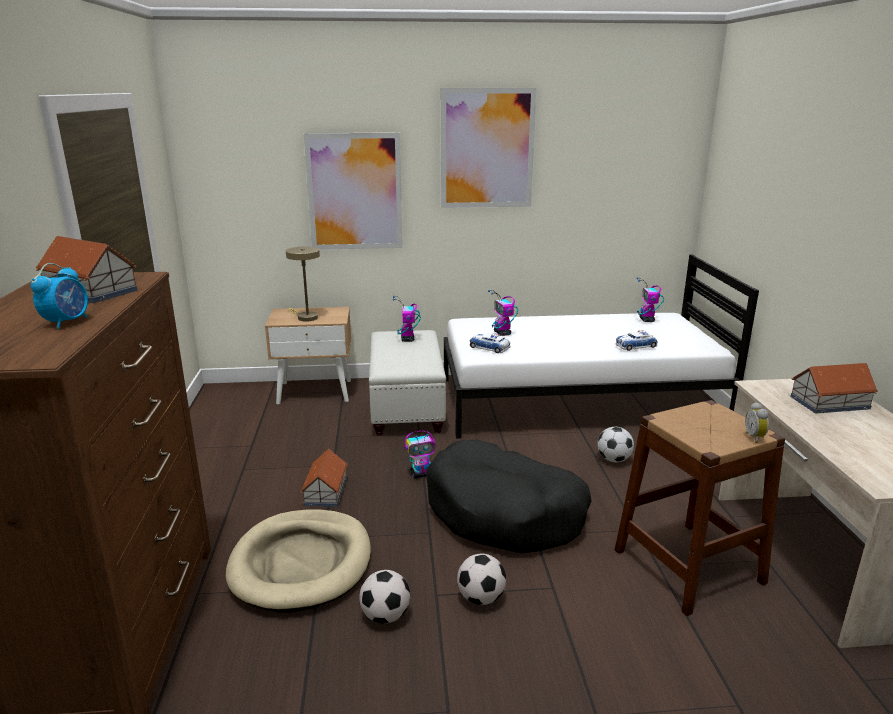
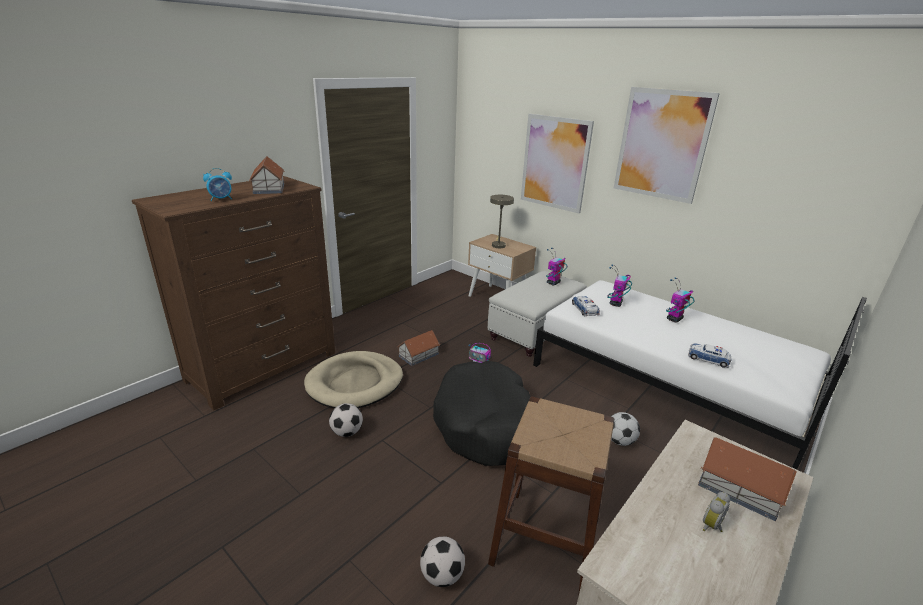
camera: 45 degrees right, 5 degrees up
football [457,554,506,605] -> football moved to [420,536,465,587]
toy robot [637,277,664,322] -> toy robot moved to [666,277,695,323]
alarm clock [745,402,769,443] -> alarm clock moved to [703,492,730,532]

